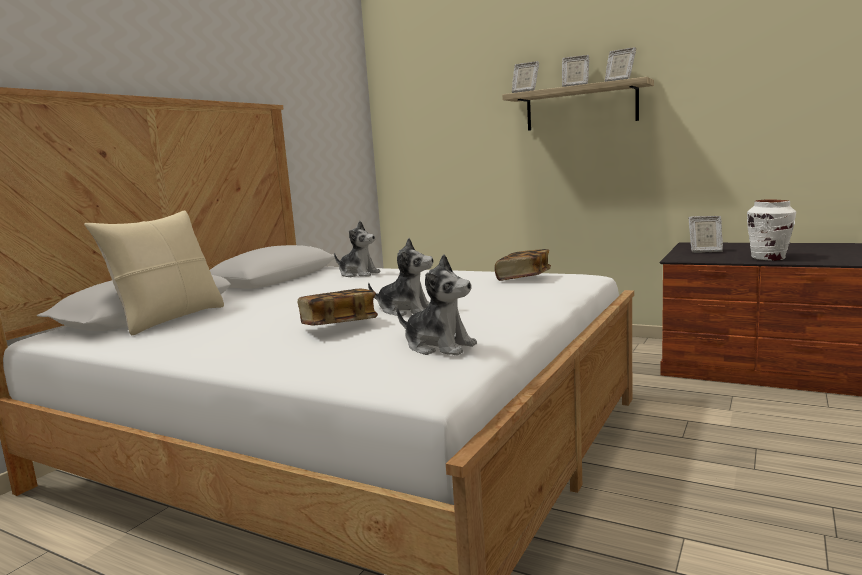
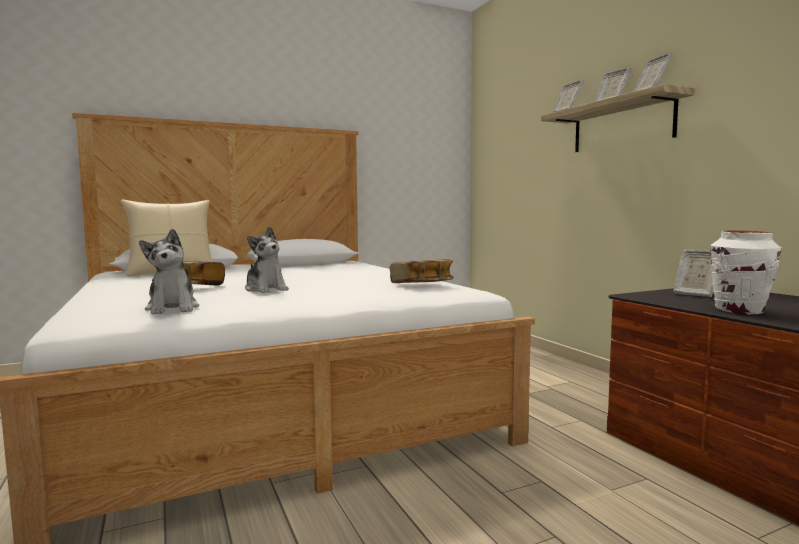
camera: 35 degrees right, 5 degrees down
plush toy [334,221,380,277] -> none

